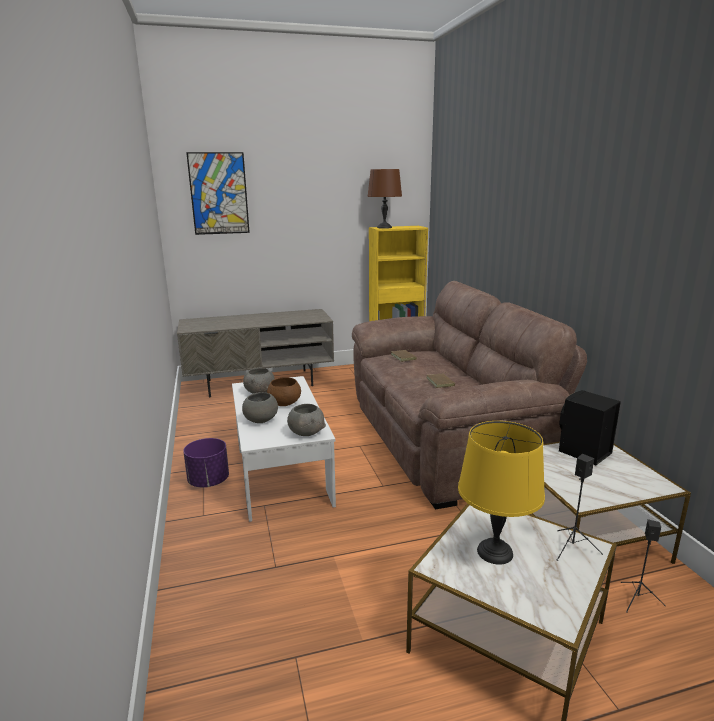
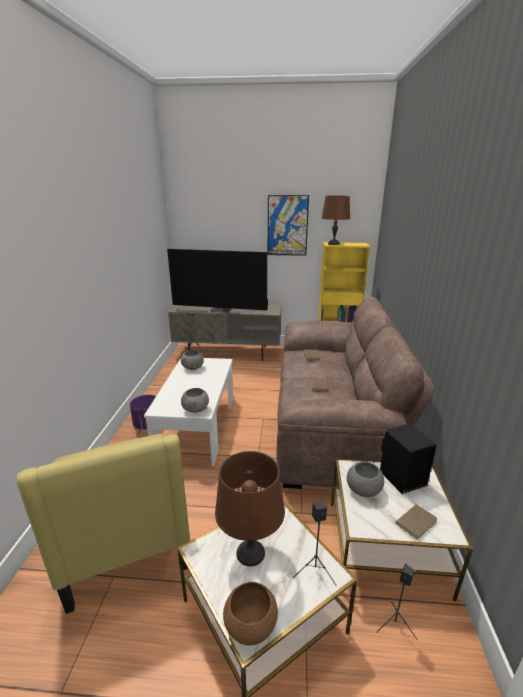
camera: 20 degrees right, 5 degrees up
picture [186,152,250,235] -> picture moved to [268,195,309,256]
grey bowl [242,392,278,423] -> grey bowl moved to [347,461,384,497]
brown bowl [267,378,301,406] -> brown bowl moved to [223,582,278,645]
yellow table lamp [458,421,545,565] -> brown table lamp [215,451,285,566]
none -> yellow armchair [17,434,190,614]
none -> television [167,249,268,313]
none -> brown book [391,504,437,540]

